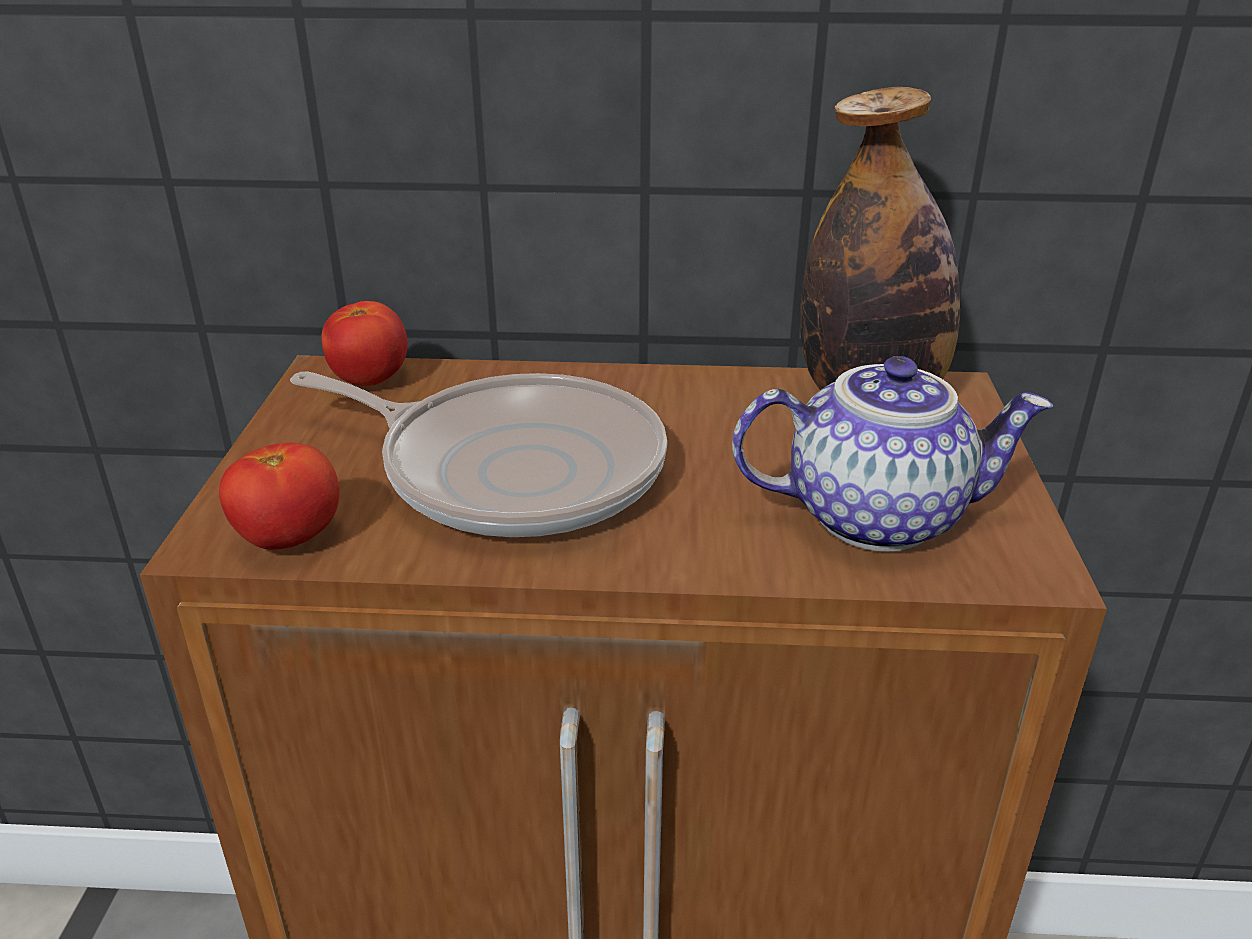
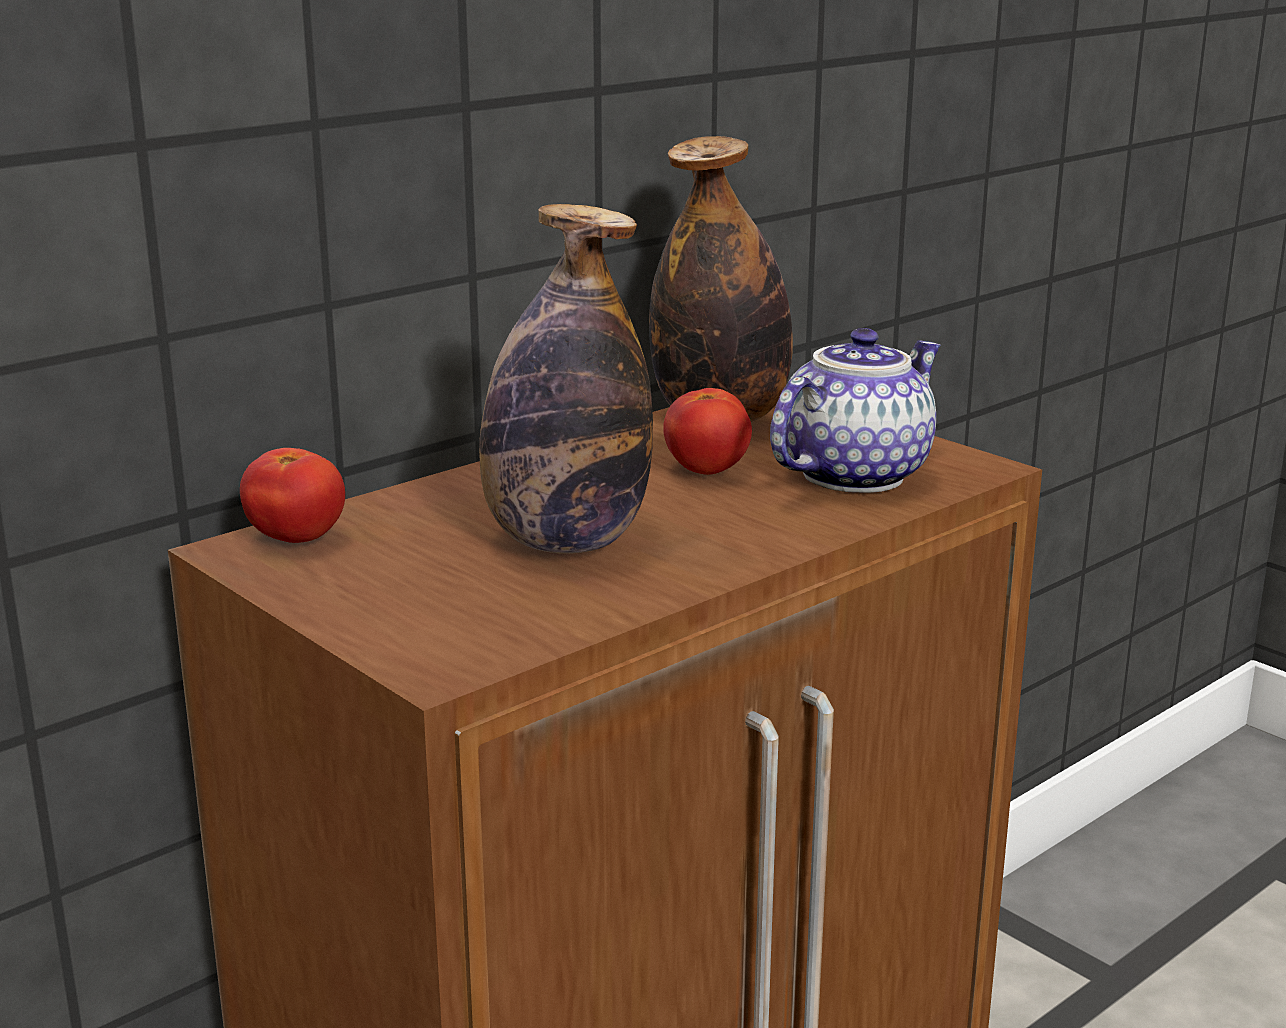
camera: 45 degrees left, 10 degrees down
tomato [219,443,339,550] -> tomato moved to [663,388,752,475]
frying pan [290,371,667,537] -> bottle [479,204,653,554]

